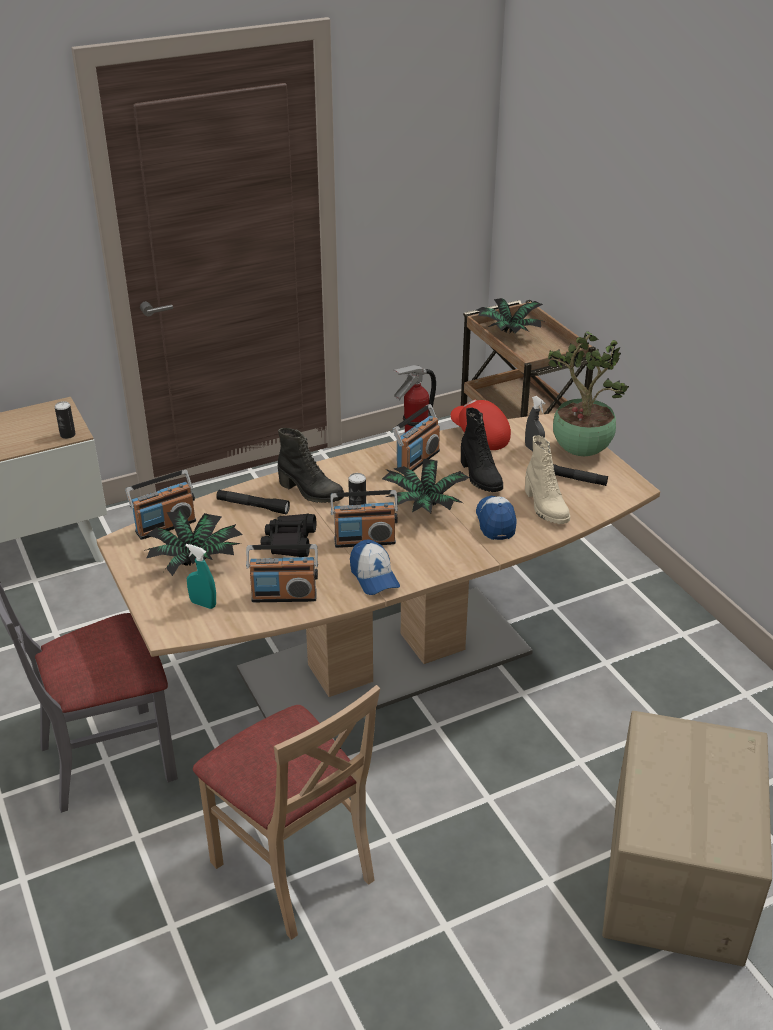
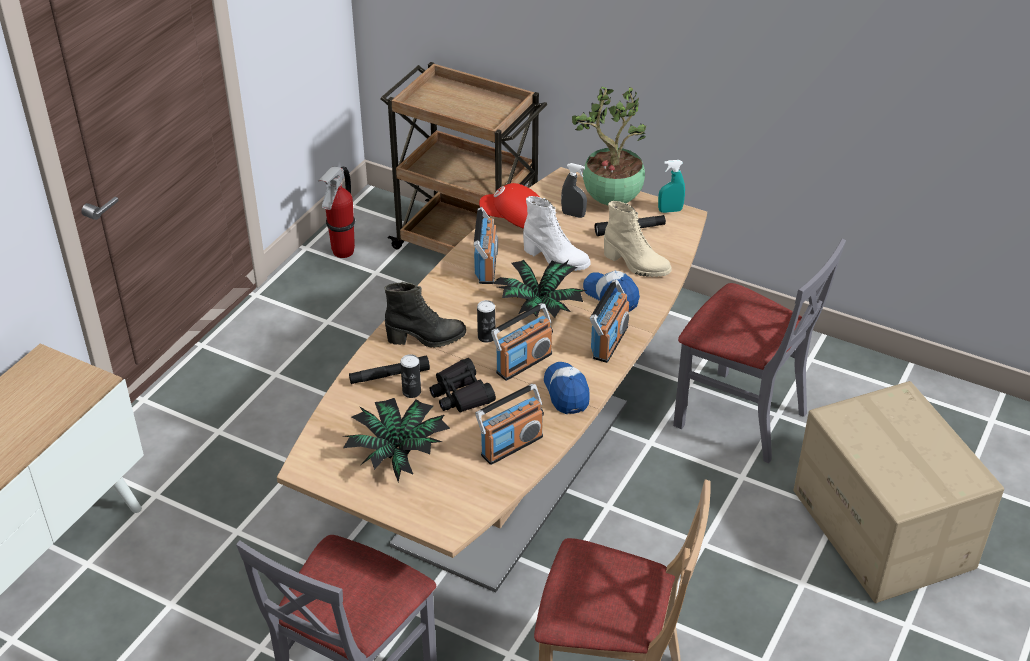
camera: 35 degrees left, 5 degrees up
can [55,401,76,439] -> can moved to [400,354,421,398]
radio [125,470,196,540] -> radio moved to [590,280,629,363]
turquoise spray bottle [185,544,216,609] -> turquoise spray bottle moved to [658,160,685,213]
cap [350,539,400,595] -> cap turned 135 degrees counterclockwise [544,362,590,414]
black boot [461,407,503,492] -> white boot [523,196,590,271]
potted plant [476,298,546,333] -> none
none -> grey chair [673,239,846,463]

